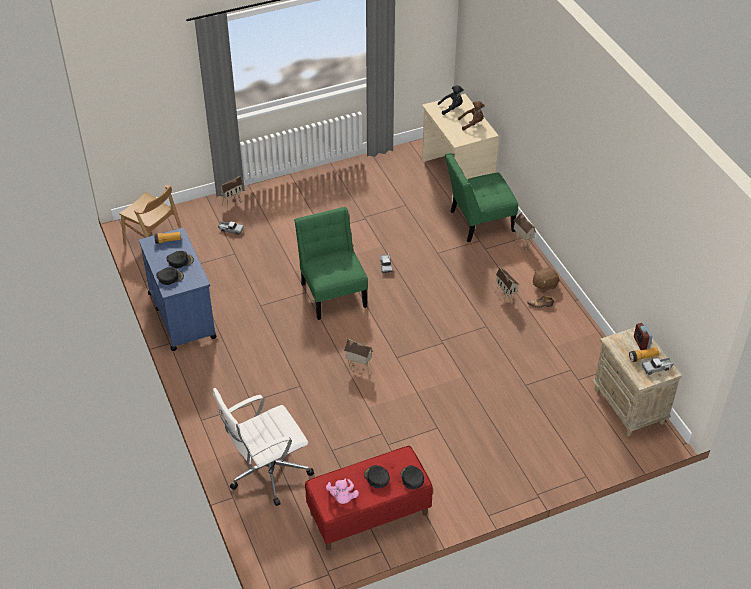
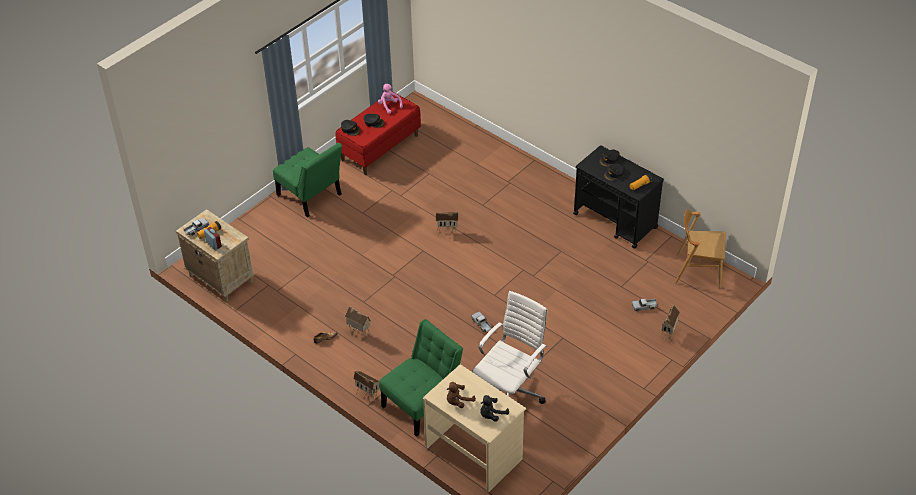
camera: 155 degrees right, 0 degrees up
blue cart [139,227,217,351] -> black cart [573,145,664,249]
white office chair [213,388,314,506] -> white office chair moved to [473,291,547,404]
green chair [294,207,368,320] -> green chair moved to [273,143,342,218]
brown plush toy [533,267,559,293] -> none

